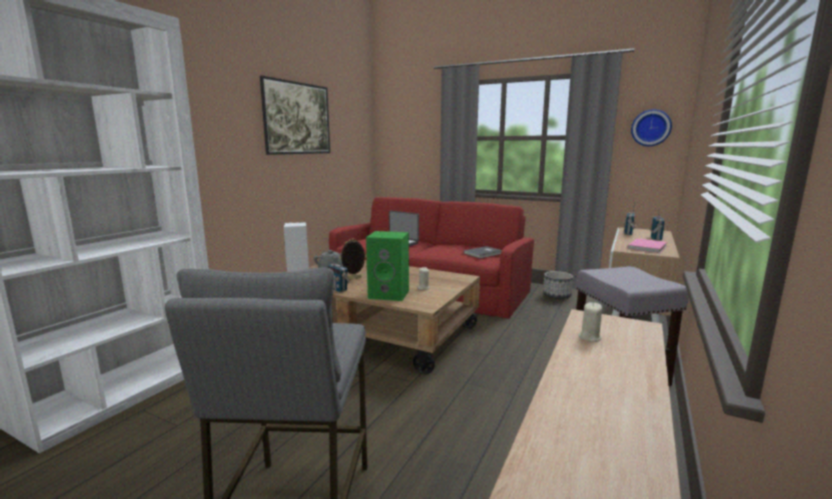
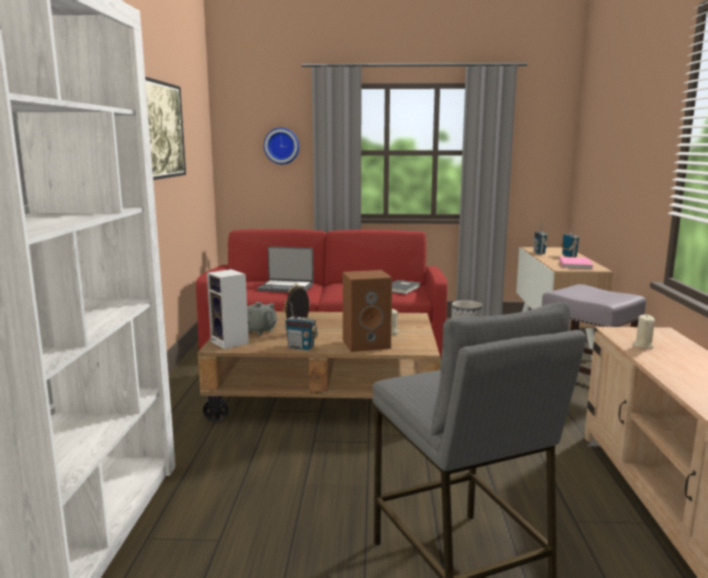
camera: 25 degrees left, 0 degrees up
green speaker [366,231,409,301] -> brown speaker [343,270,392,352]
wall clock [631,109,672,146] -> wall clock moved to [264,128,299,164]

